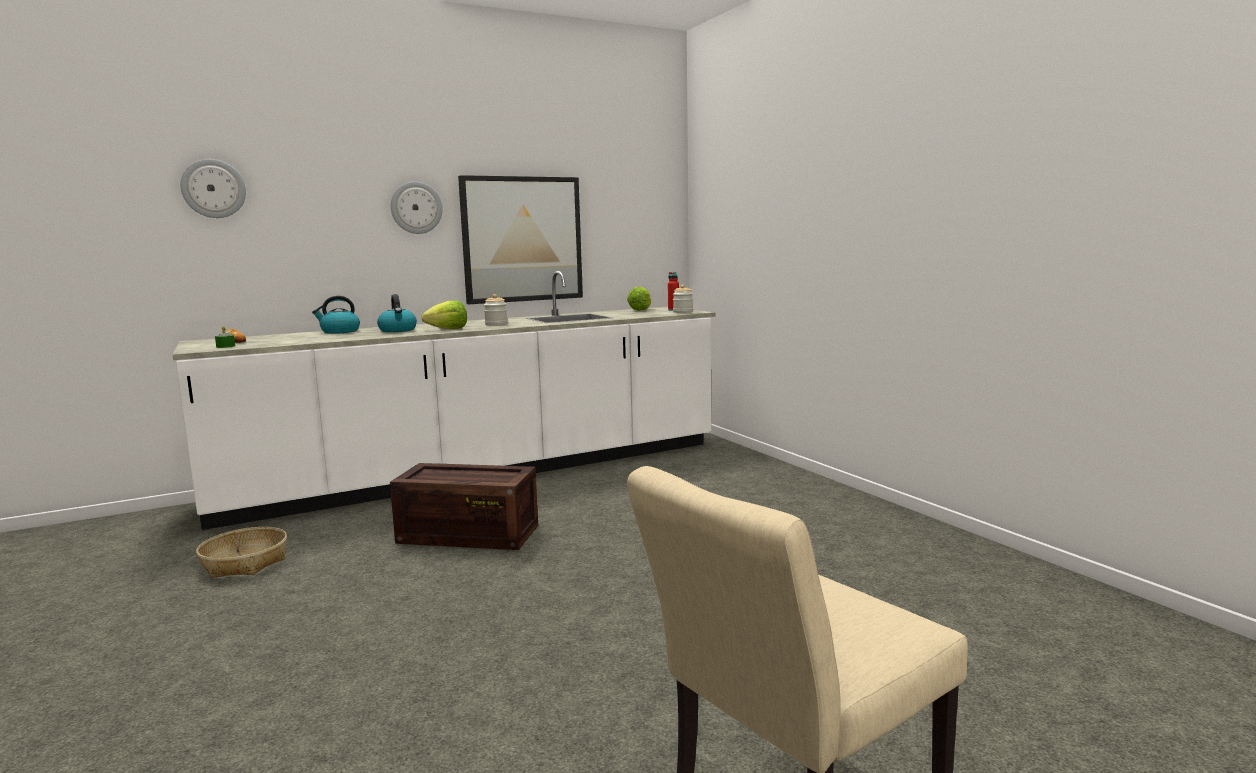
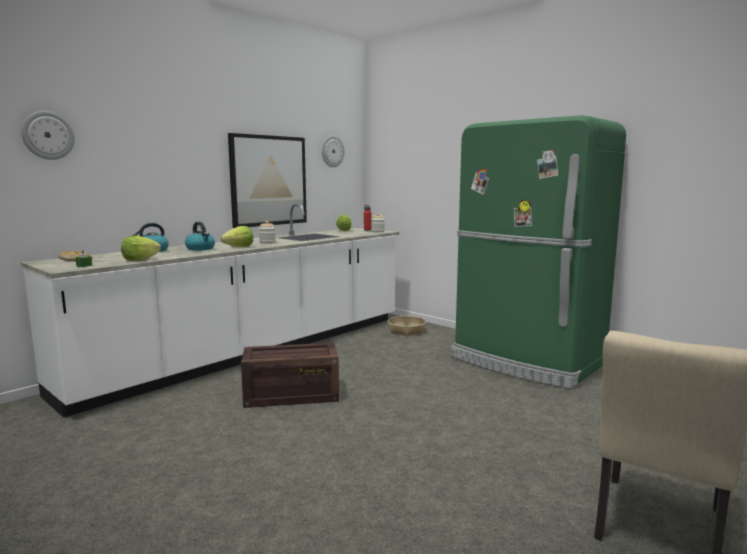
camera: 20 degrees left, 0 degrees up
basket [196,527,287,578] -> basket moved to [388,316,426,336]
wall clock [391,181,443,234] -> wall clock moved to [322,136,345,167]
none -> lettuce [121,236,161,261]
none -> green fridge [451,115,626,389]

